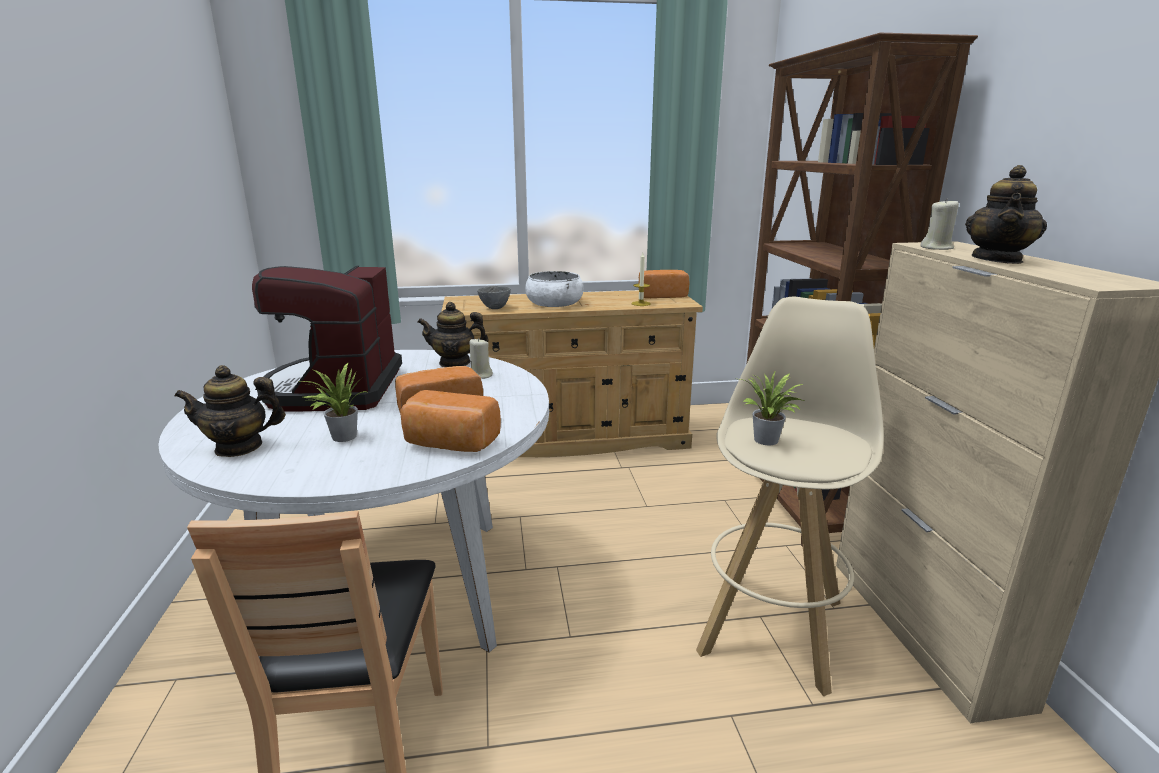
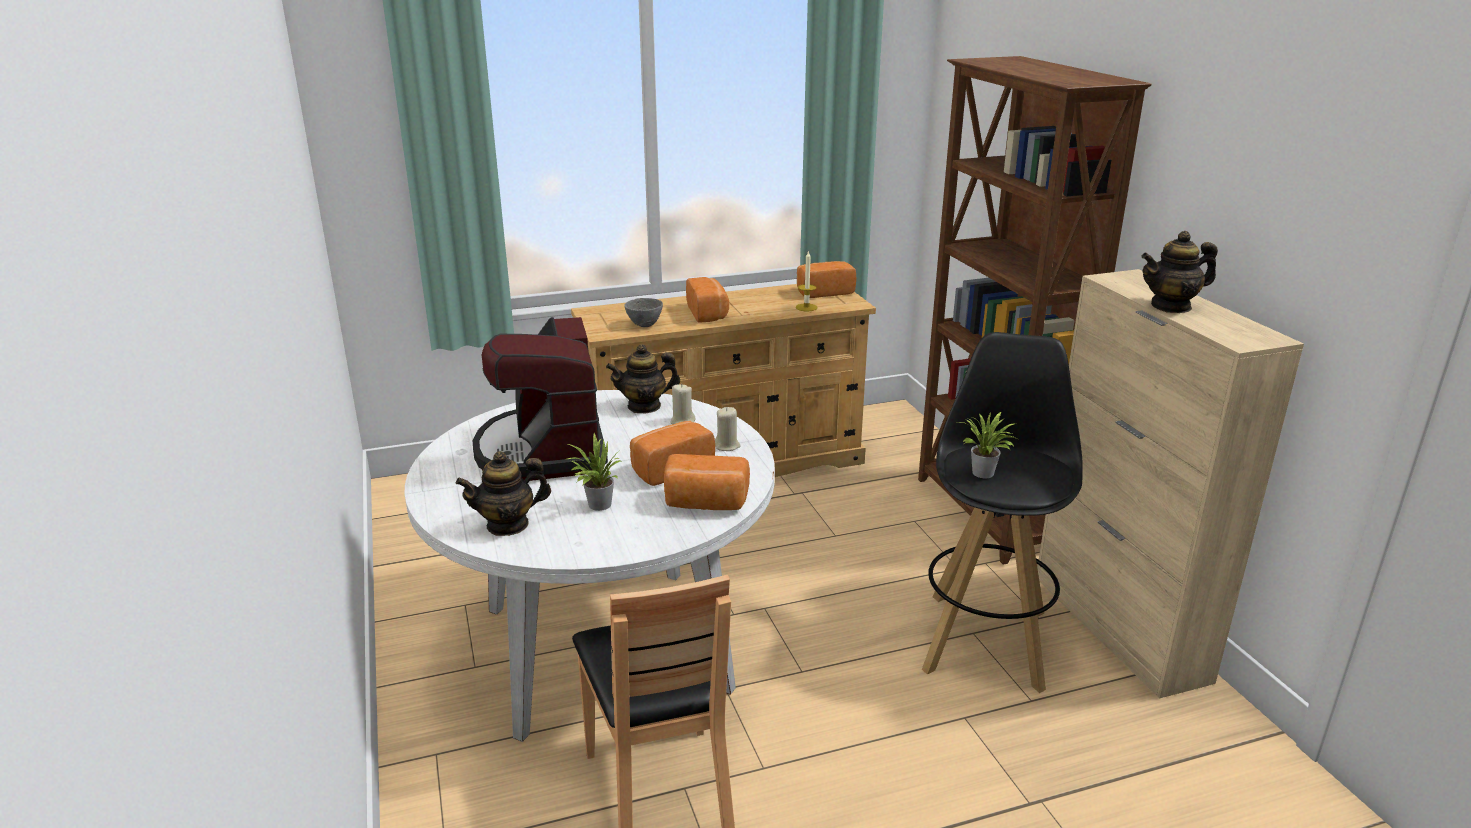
camera: 10 degrees left, 5 degrees up
white bowl [525,271,583,307] -> bread [686,277,729,322]
beige stool [696,296,884,696] -> black stool [922,332,1083,693]
beige candle [921,198,959,250] -> beige candle moved to [715,407,741,451]
teapot [965,165,1047,264] -> teapot turned 60 degrees clockwise [1141,231,1218,313]

